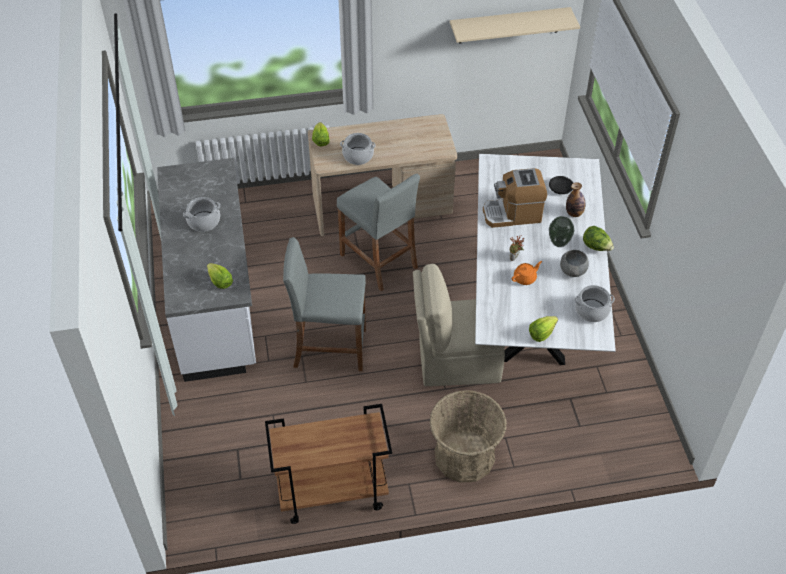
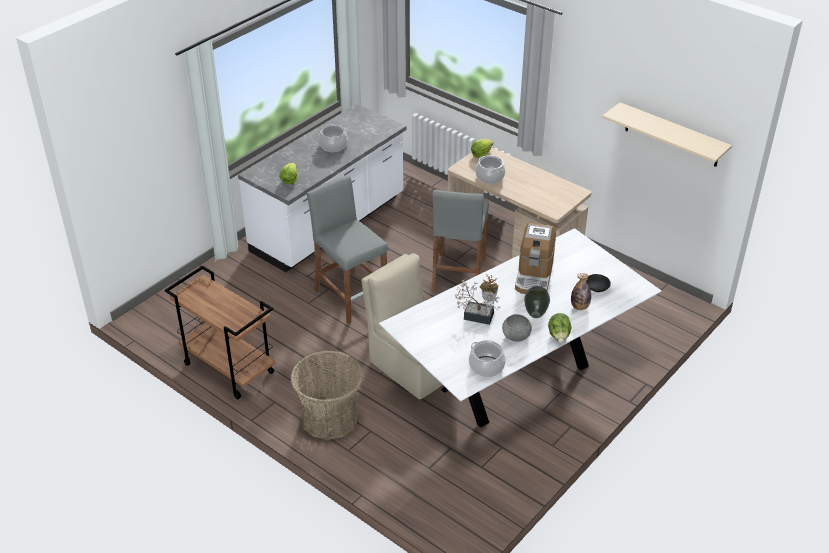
camera: 50 degrees right, 10 degrees down
coffee machine [483,168,547,228] -> coffee machine turned 120 degrees counterclockwise [515,223,556,294]
orange teapot [511,261,542,285] -> potted plant [455,278,500,325]
lettuce [529,316,558,342] -> none

